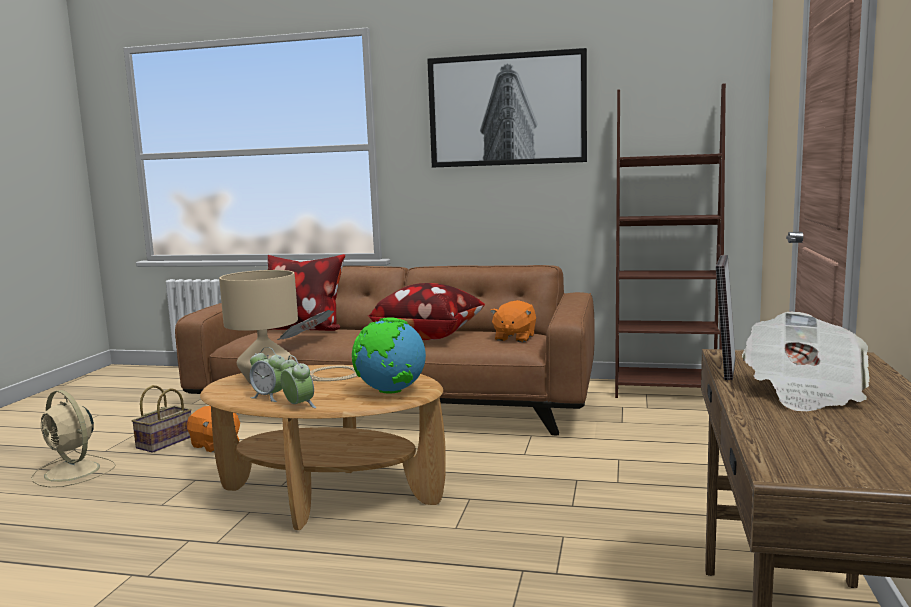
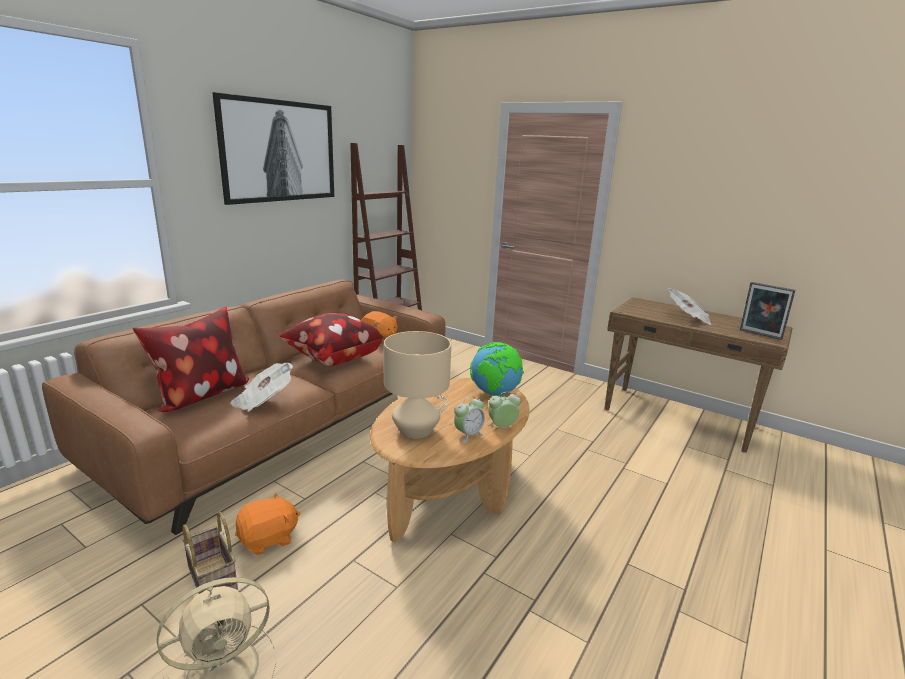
camera: 70 degrees left, 10 degrees up
picture frame [716,255,736,380] -> picture frame moved to [740,282,795,340]

